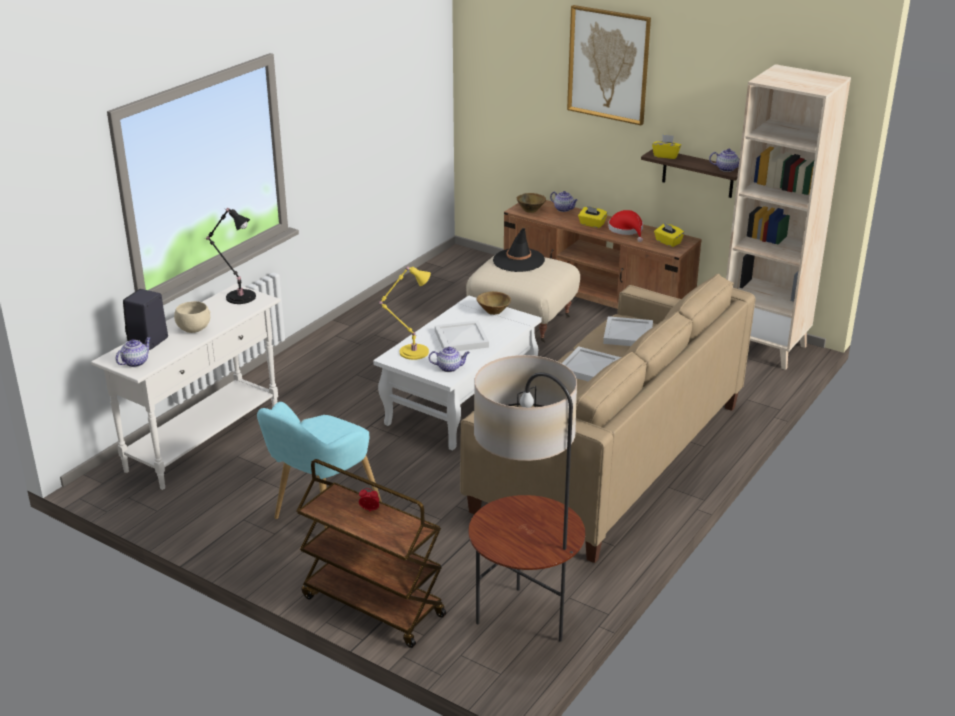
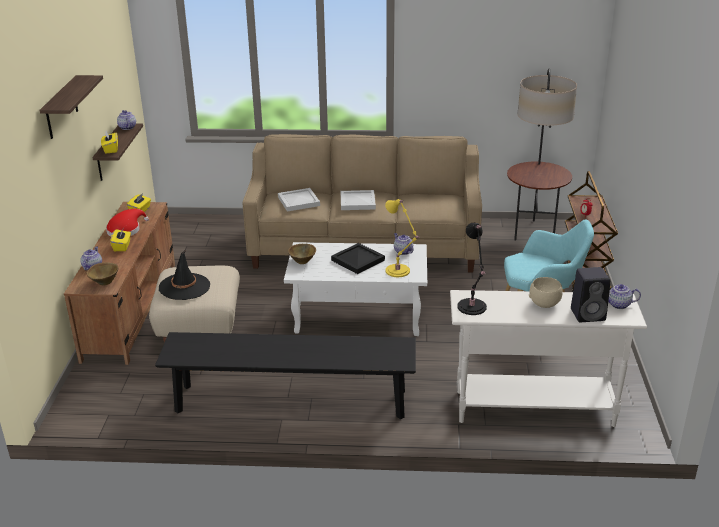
camera: 120 degrees left, 0 degrees up
white tray [435,321,489,351] -> black tray [331,243,385,274]
picture [567,5,651,125] -> shelf [40,75,103,139]
beige bookcase [726,64,851,370] -> none
none -> black bench [155,332,416,419]

